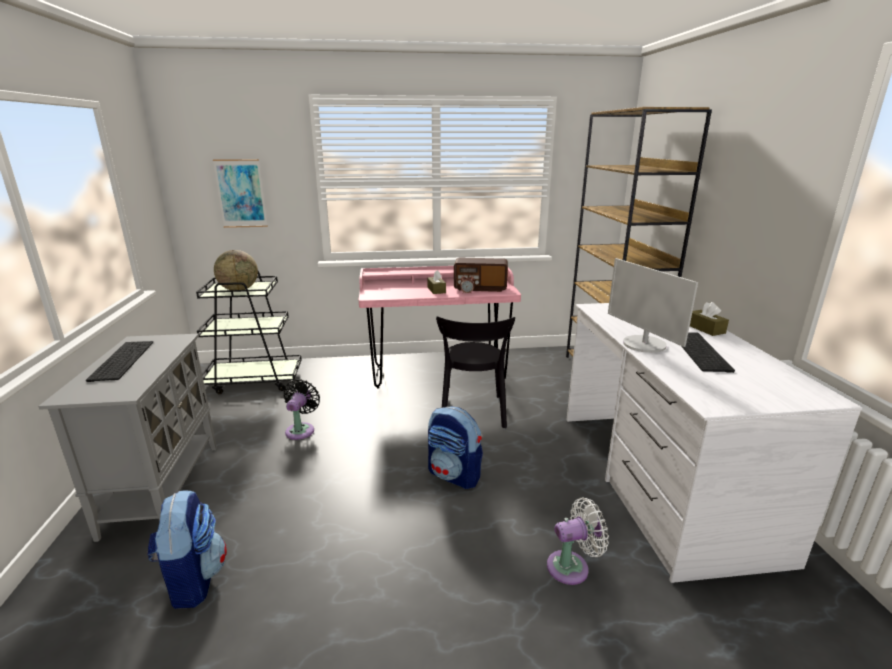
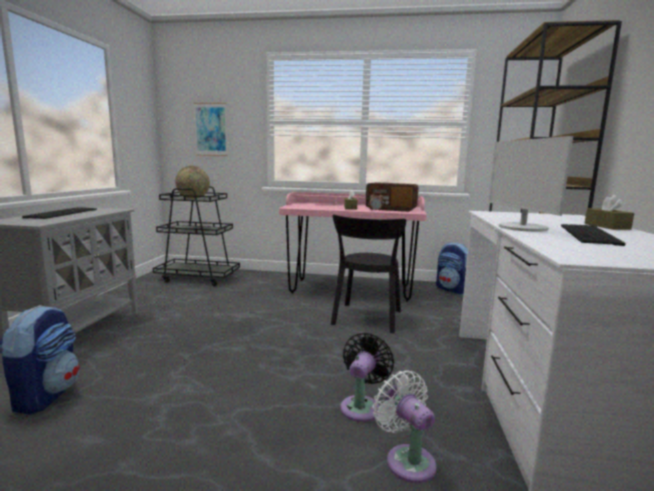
camera: 15 degrees right, 10 degrees down
black fan [283,379,320,440] -> black fan moved to [340,333,394,422]
backpack [428,406,483,489] -> backpack moved to [436,243,468,295]
white fan [547,498,609,585] -> white fan turned 120 degrees counterclockwise [373,370,436,483]

